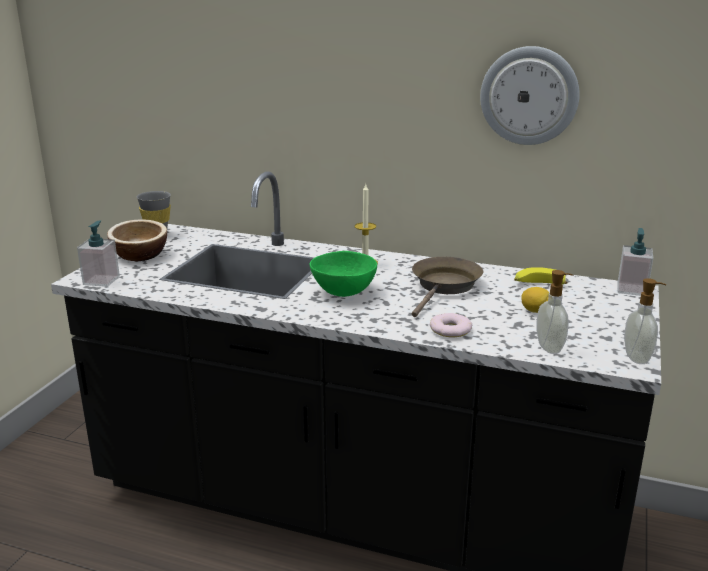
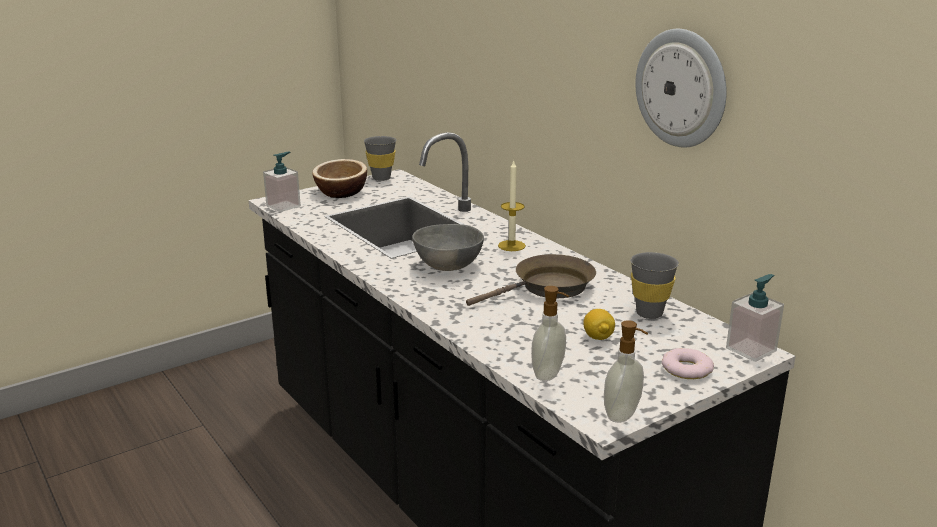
camera: 35 degrees right, 0 degrees up
green bowl [310,251,377,297] -> grey bowl [412,224,484,271]
donut [430,313,472,338] -> donut moved to [662,348,714,379]
banana [514,267,568,284] -> grey cup [630,252,679,319]

